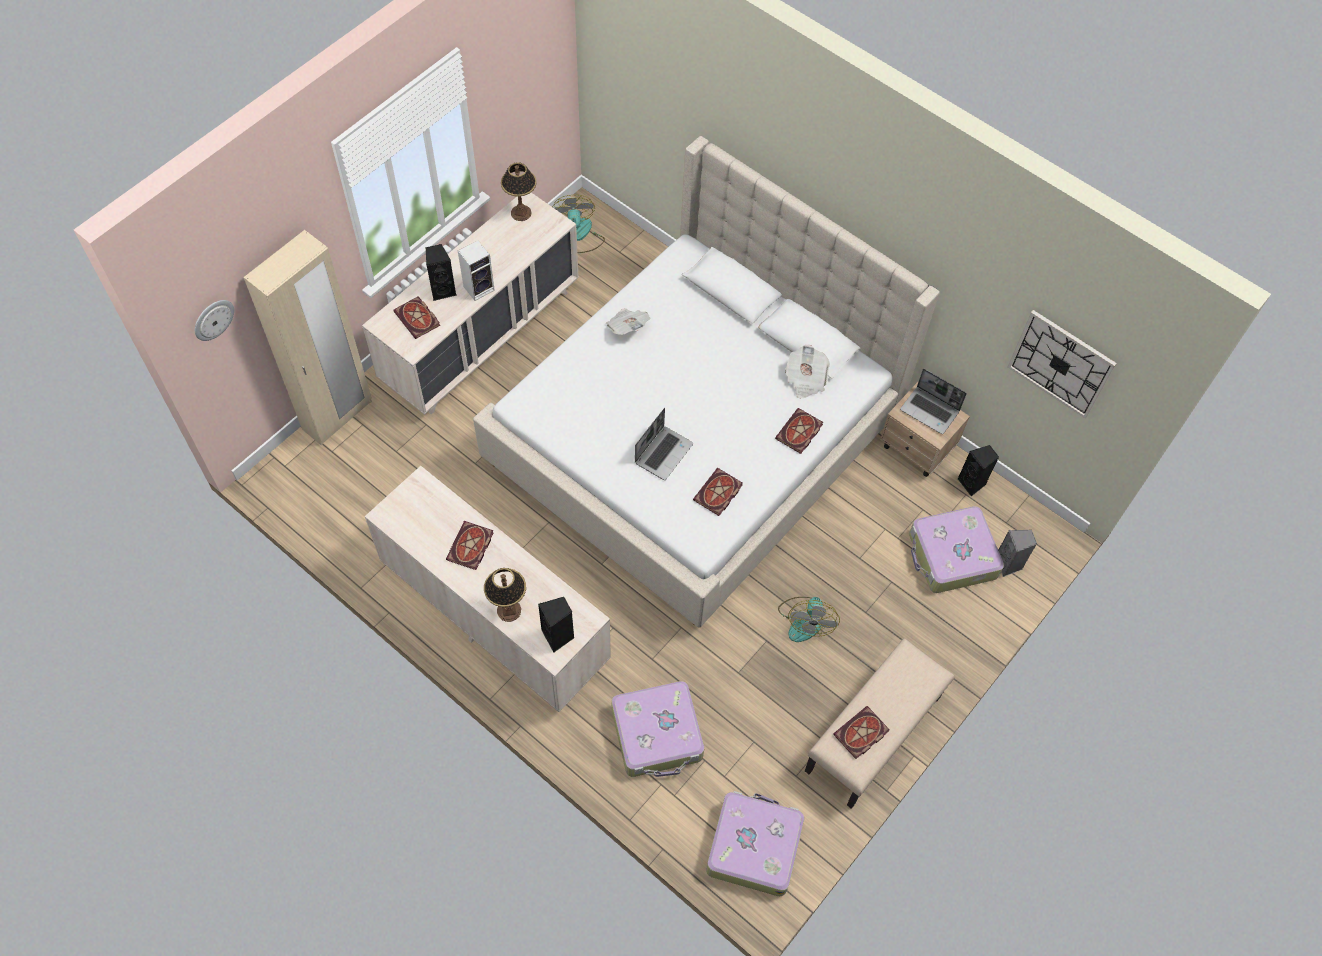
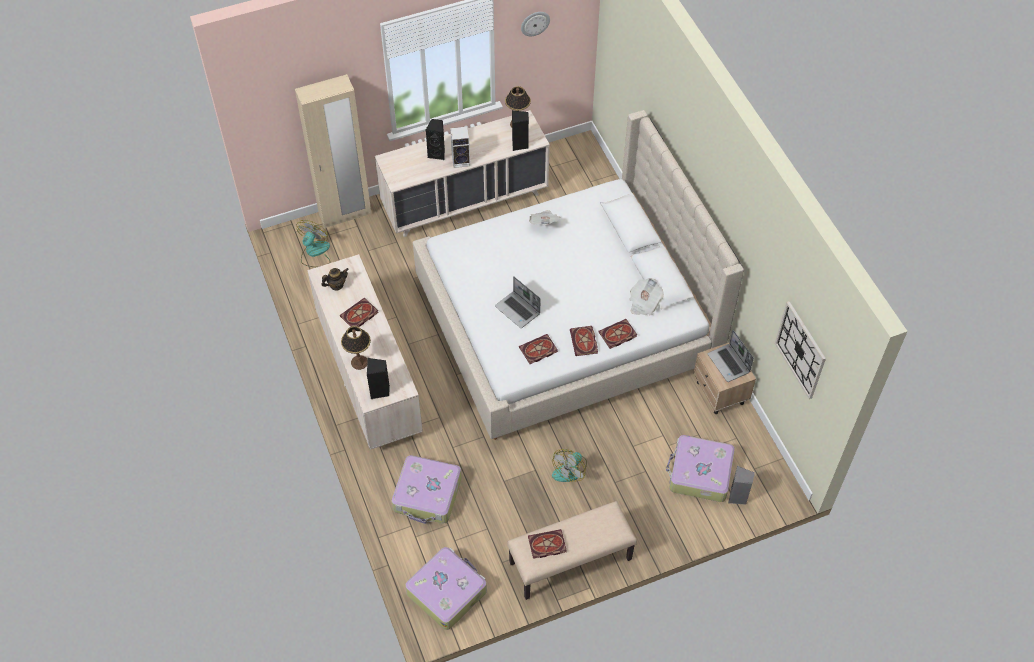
camera: 30 degrees right, 5 degrees down
wall clock [195,300,234,341] -> wall clock moved to [521,12,550,36]
book [393,296,440,339] -> book moved to [570,326,598,356]
fan [553,195,605,253] -> fan moved to [297,220,330,267]
laptop [635,408,693,480] -> laptop turned 75 degrees clockwise [495,276,541,328]
black speaker [958,445,999,496] -> black speaker moved to [512,110,529,151]
none -> teapot [321,268,349,290]

